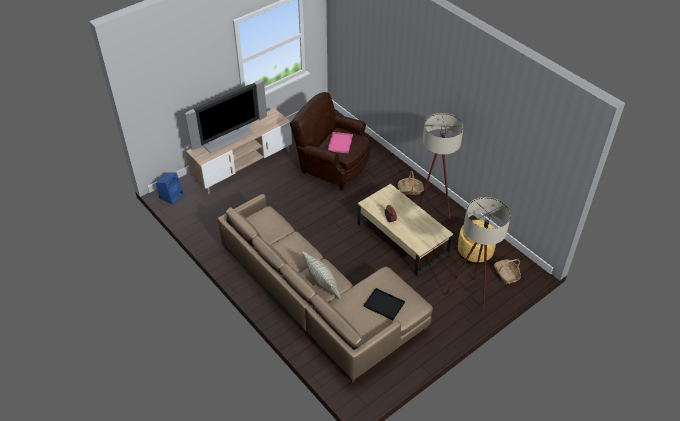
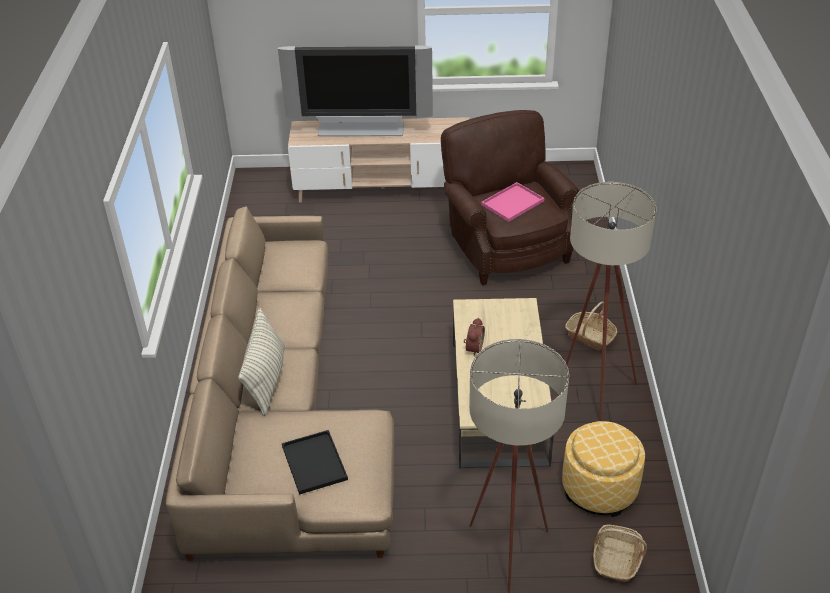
camera: 40 degrees right, 5 degrees down
blue speaker [156,173,184,205] -> none

